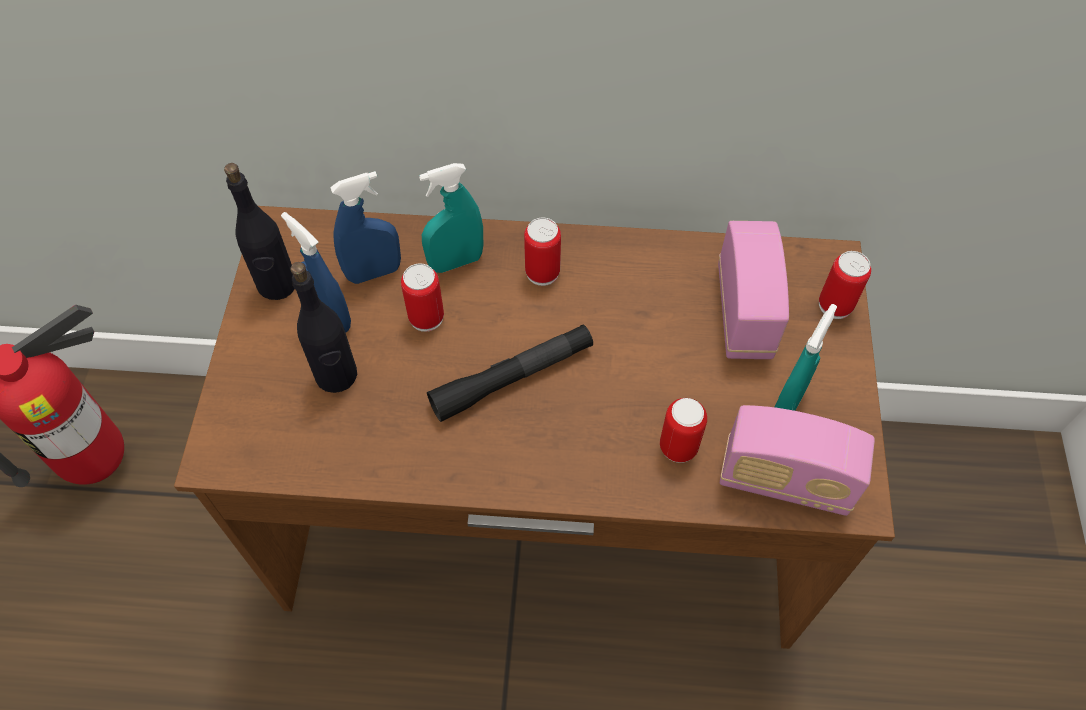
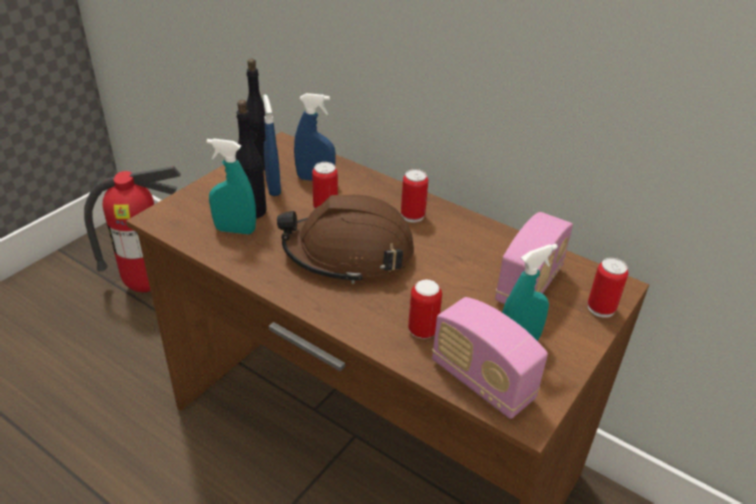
camera: 30 degrees right, 20 degrees down
turquoise spray bottle [419,163,483,273] -> turquoise spray bottle moved to [207,138,256,234]
black flashlight [427,324,593,422] -> brown hard hat [277,195,414,284]

